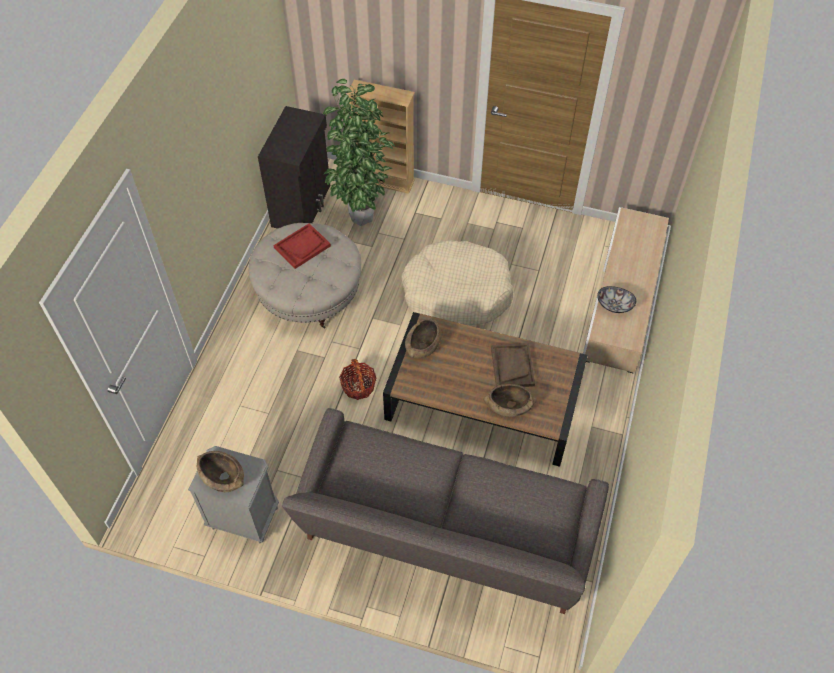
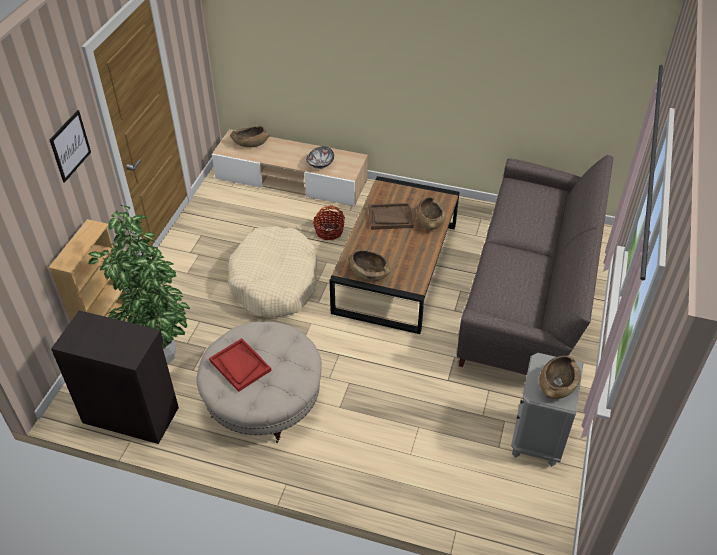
camera: 90 degrees left, 10 degrees down
basket [339,359,377,400] -> basket moved to [313,205,345,240]
none -> picture [50,110,91,182]
none -> brown bowl [230,126,270,148]

